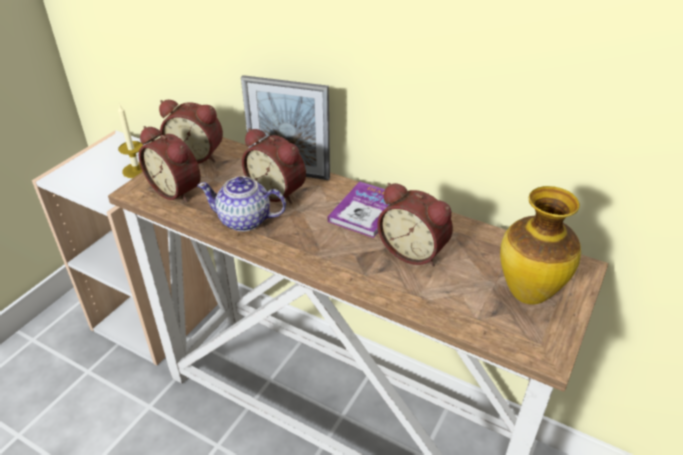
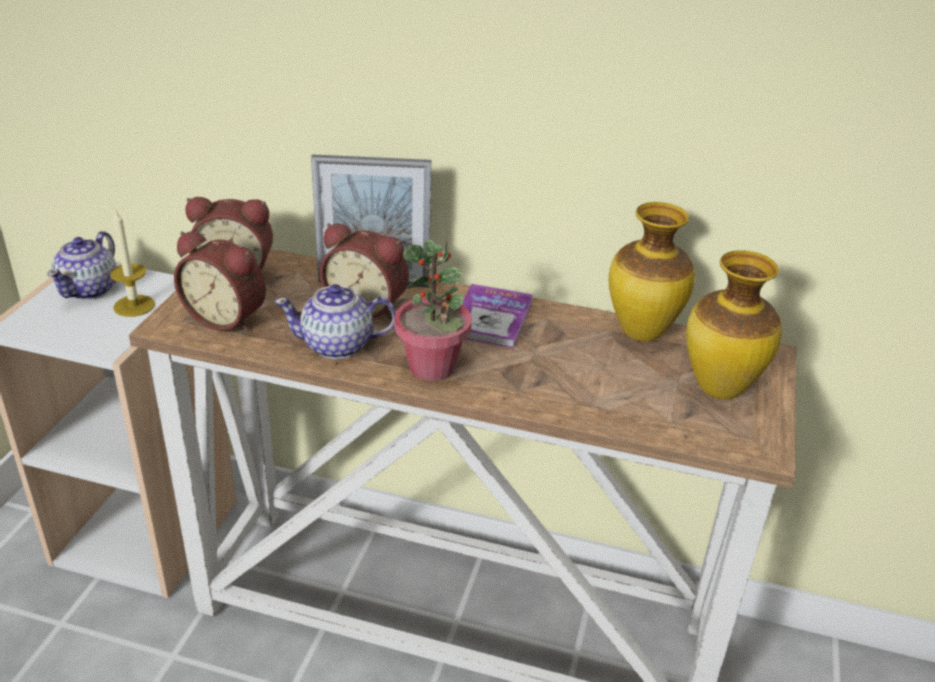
camera: 15 degrees left, 5 degrees down
alarm clock [377,183,453,266] -> none
none -> teapot [47,231,117,300]
none -> potted plant [394,239,472,381]
none -> vase [609,202,695,342]

